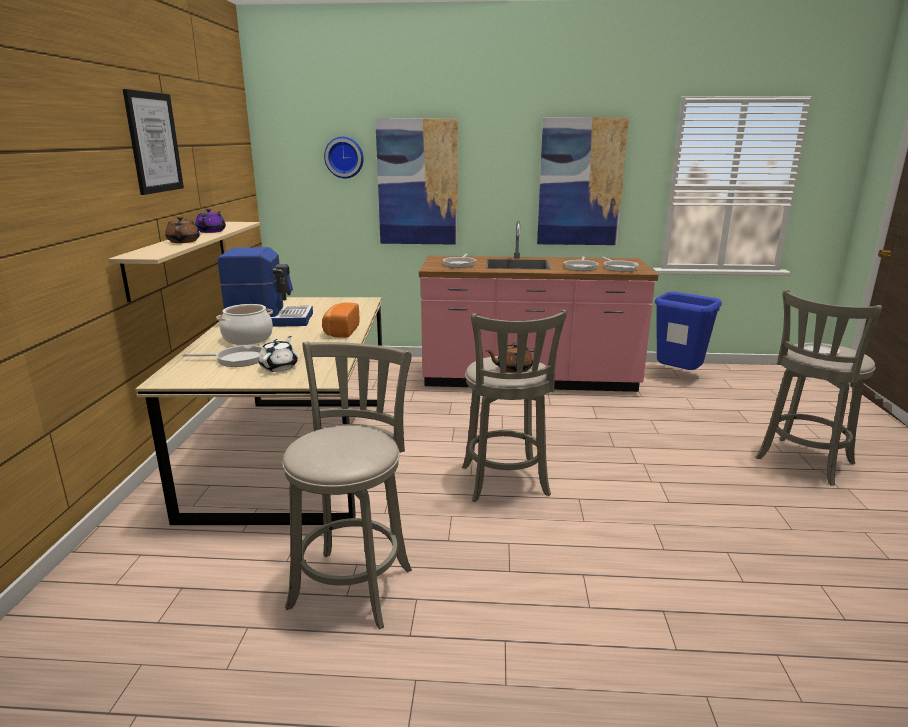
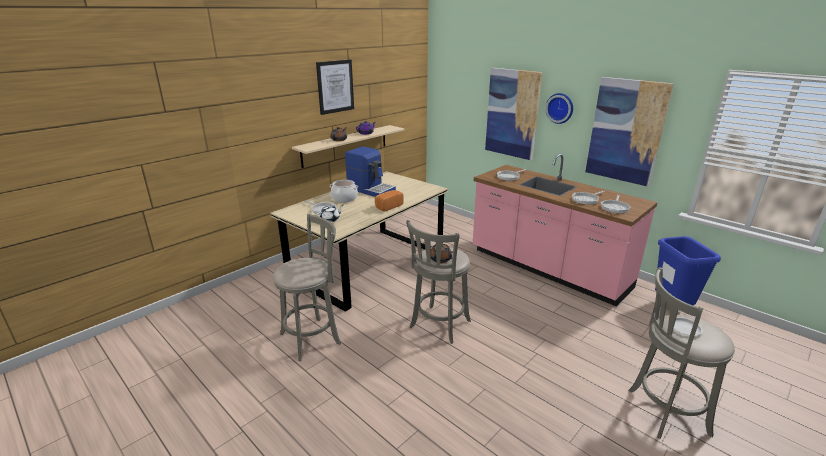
camera: 40 degrees right, 5 degrees up
wall clock [324,137,364,178] -> wall clock moved to [545,93,573,124]

